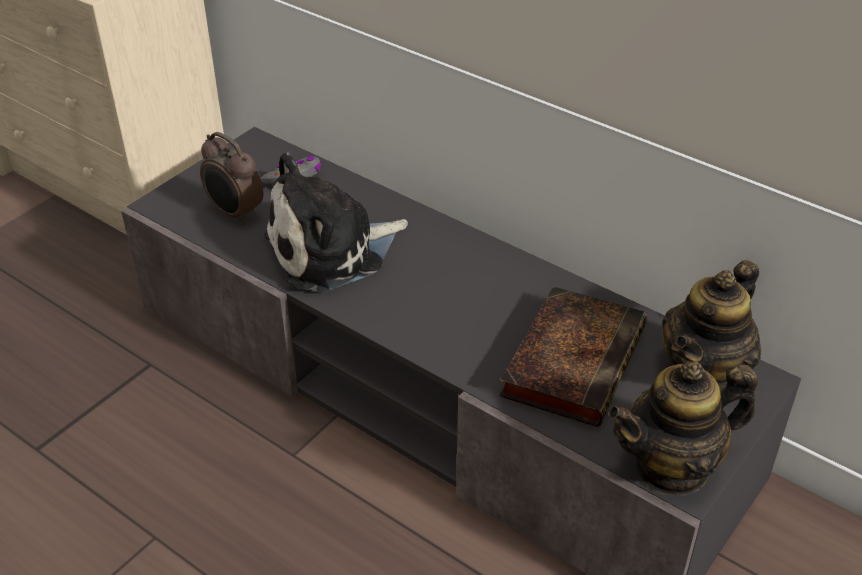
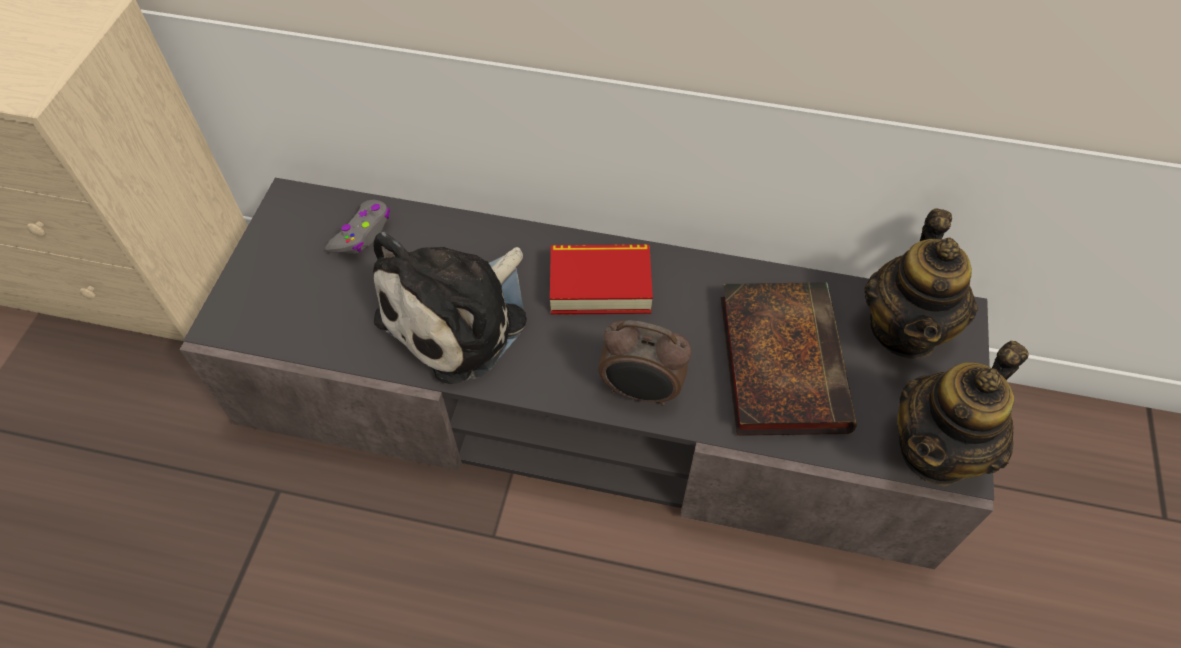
camera: 25 degrees left, 15 degrees up
alarm clock [200,132,263,225] -> alarm clock moved to [598,320,692,406]
none -> book [550,245,653,315]

